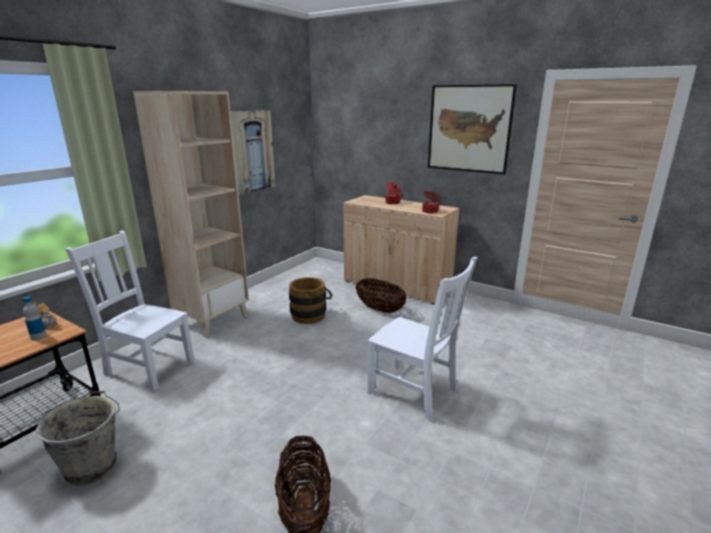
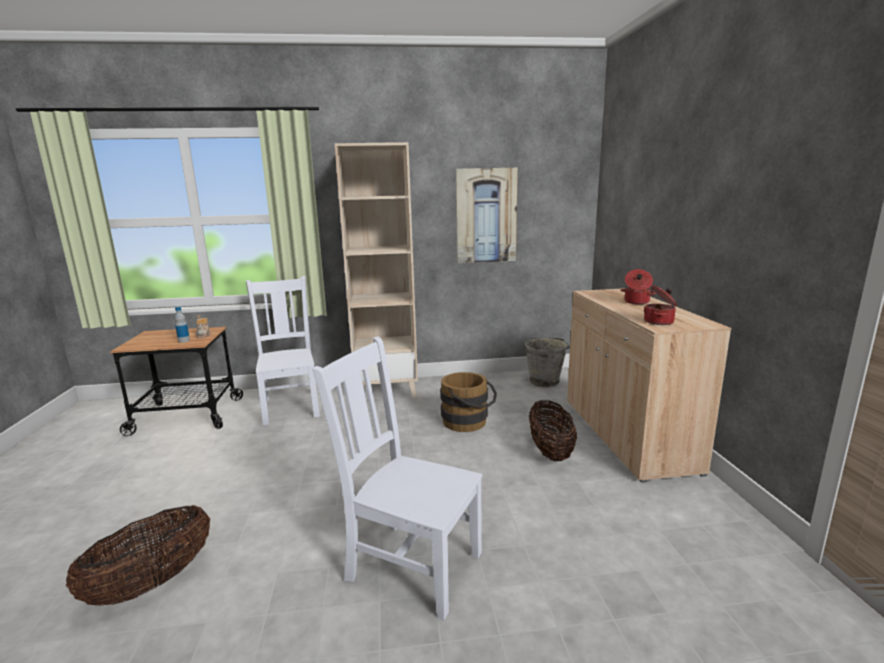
camera: 50 degrees right, 5 degrees down
grey bucket [36,391,120,486] -> grey bucket moved to [525,338,570,387]
white chair [367,257,477,422] -> white chair turned 120 degrees clockwise [312,336,482,620]
picture [428,84,517,175] -> none

